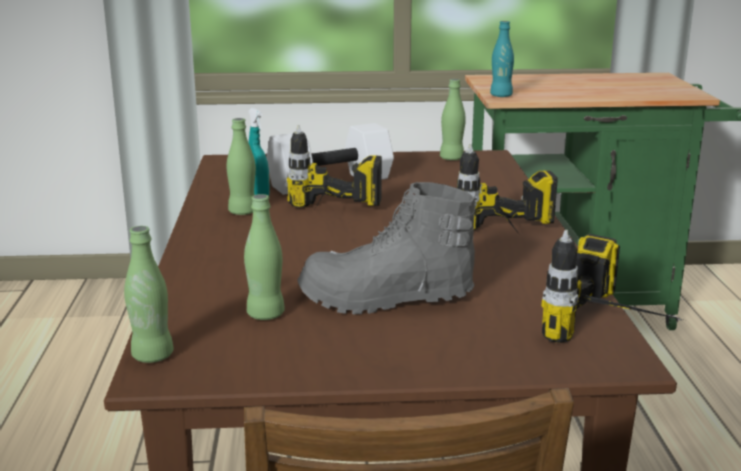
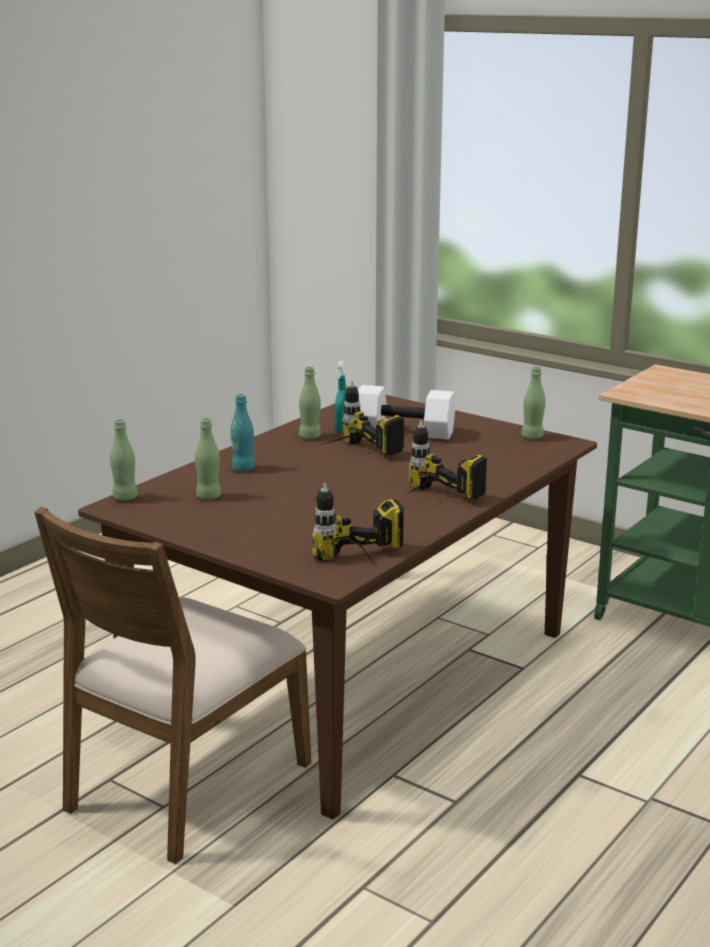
camera: 40 degrees right, 0 degrees up
grey boot [297,182,477,314] -> none
turquoise bottle [490,21,514,97] -> turquoise bottle moved to [230,394,255,471]

